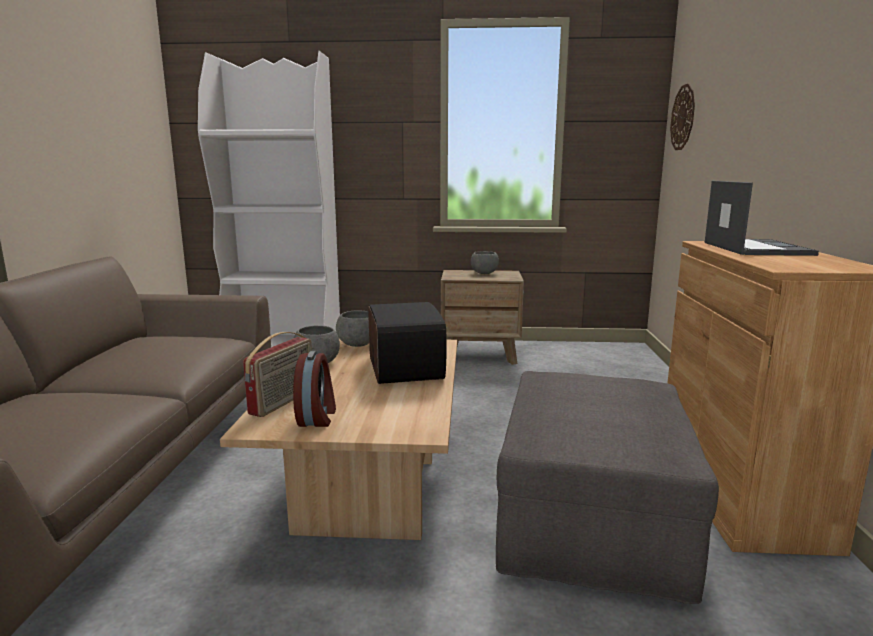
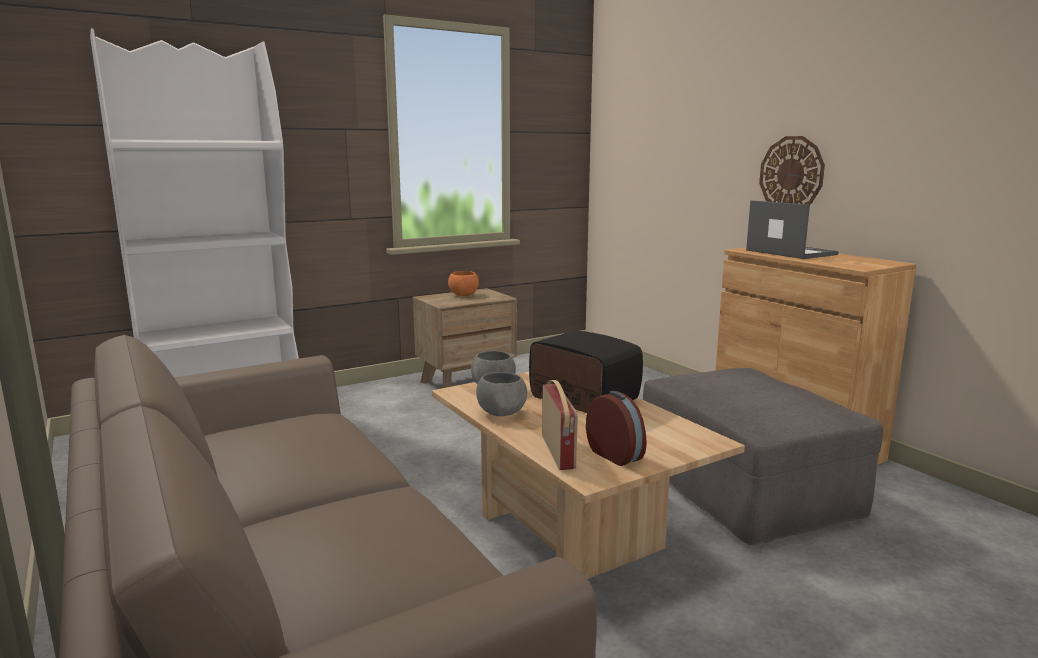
camera: 35 degrees left, 0 degrees up
grey bowl [471,251,499,274] -> orange bowl [448,271,479,296]
wall clock [670,83,695,150] -> wall clock moved to [759,136,825,205]

